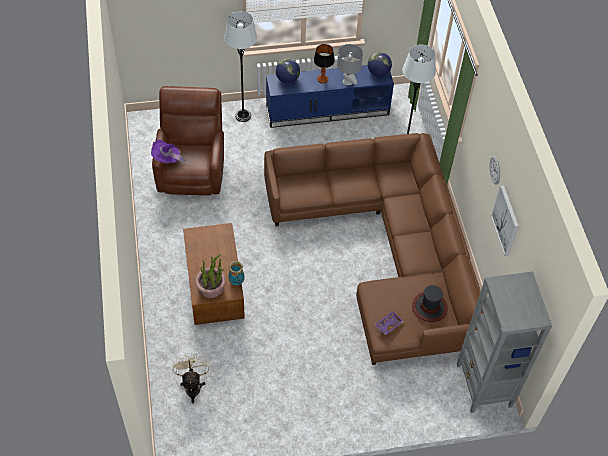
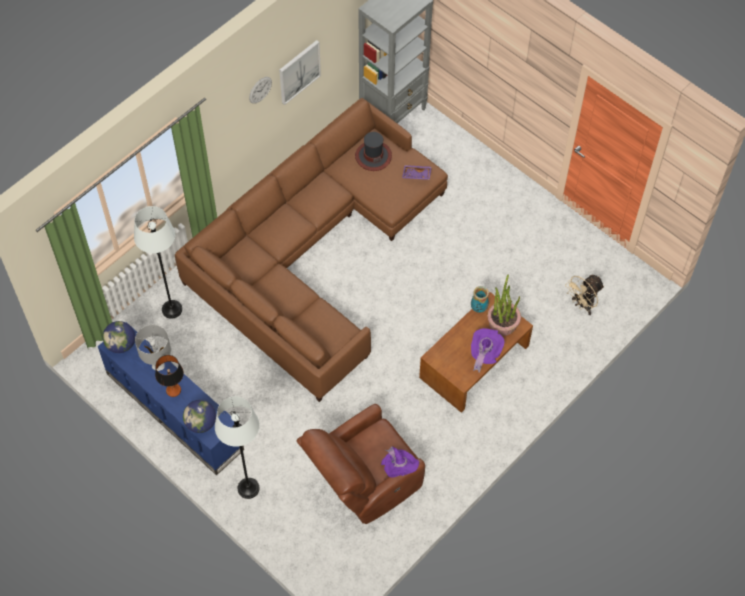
camera: 125 degrees left, 5 degrees up
none -> purple hat [471,328,504,373]

